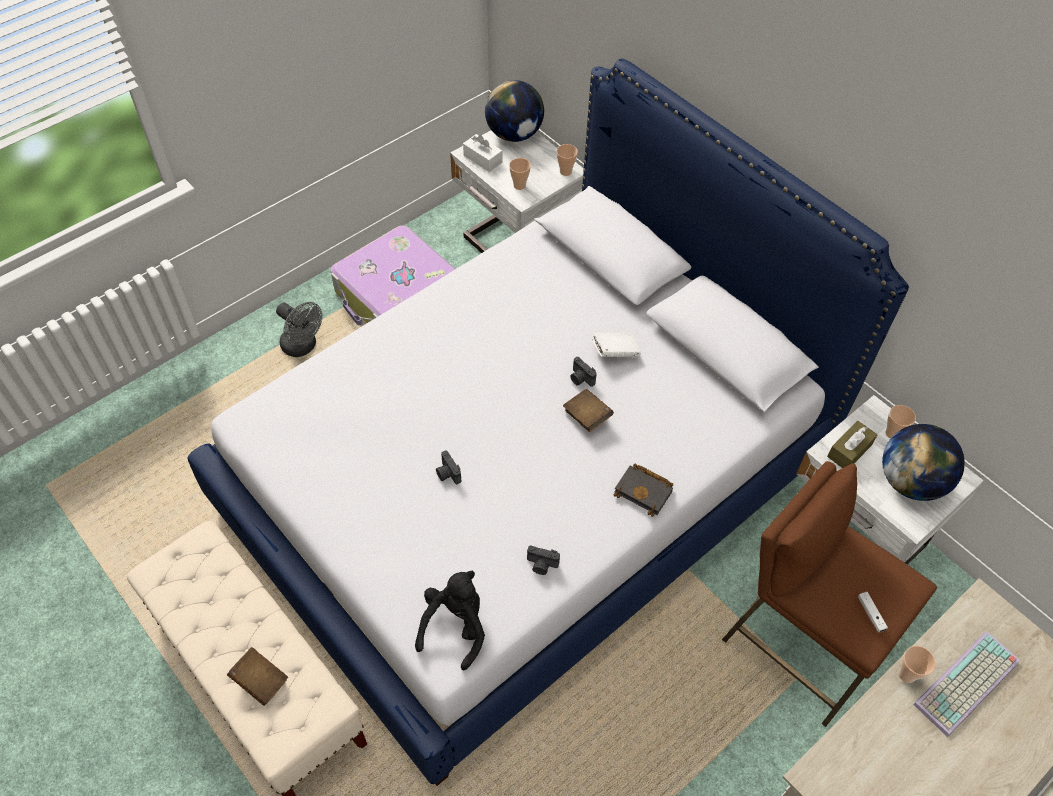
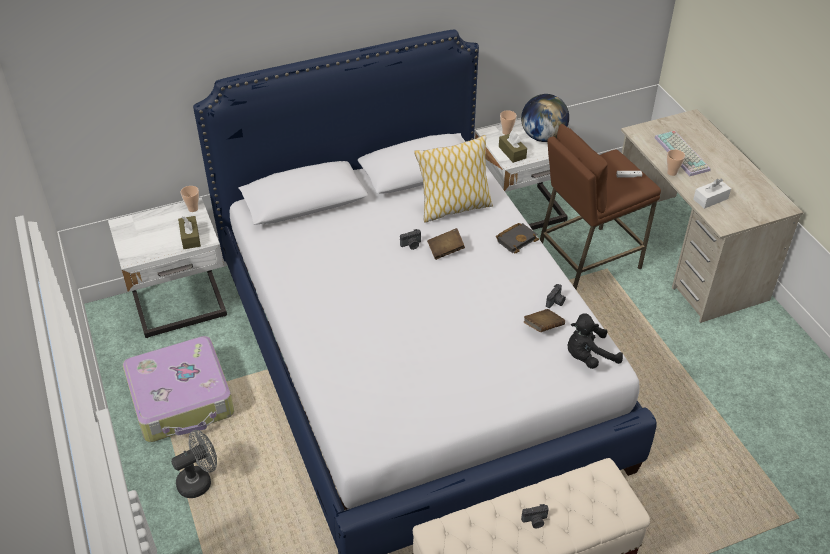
camera: 70 degrees left, 10 degrees down
brown book [227,647,288,706] -> brown book moved to [524,309,565,332]
black plush toy [415,571,485,670] -> black plush toy turned 60 degrees counterclockwise [567,314,623,369]
camera [436,450,461,484] -> camera moved to [521,504,549,528]
white tissue box [463,134,503,172] -> white tissue box moved to [693,178,731,209]
globe [485,80,544,142] -> none
cup [509,158,531,190] -> brown tissue box [178,216,201,249]
white book [592,332,641,357] -> none
none -> pillow [414,135,493,223]

